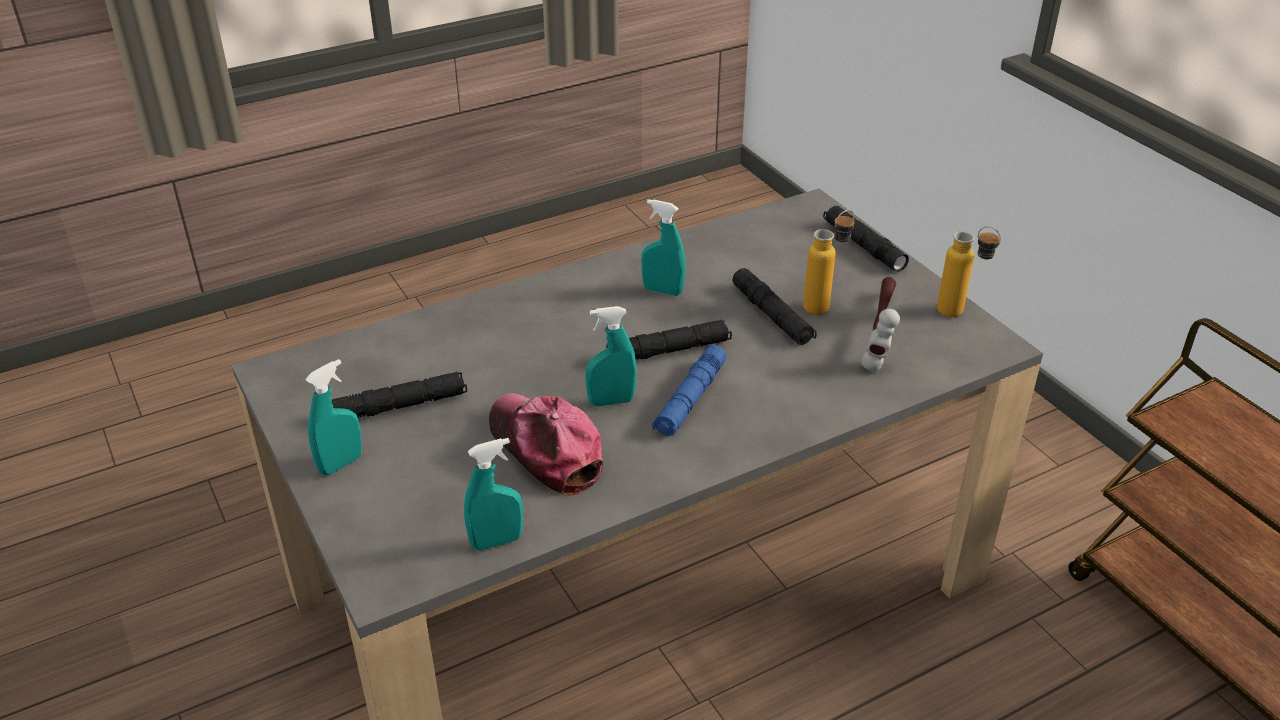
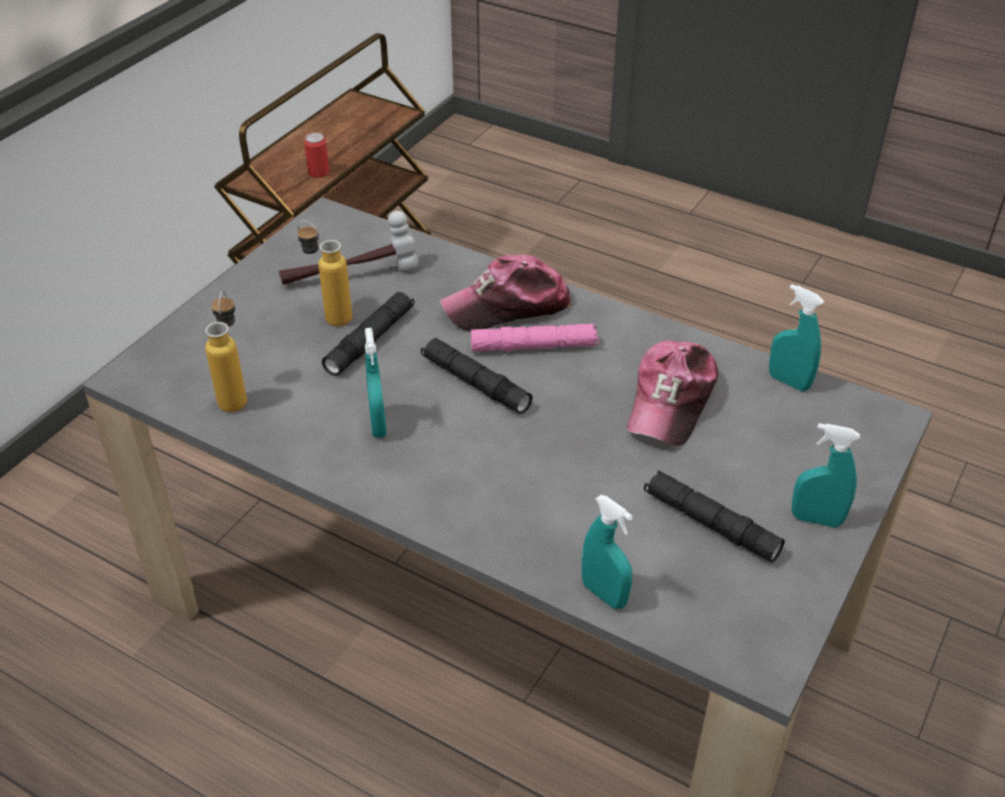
camera: 120 degrees left, 5 degrees up
turquoise spray bottle [585,306,637,407] -> turquoise spray bottle moved to [582,495,633,609]
blue flashlight [652,345,726,436] -> pink flashlight [471,323,599,352]
black flashlight [823,206,909,272] -> none
bottle [937,226,1001,317] -> bottle moved to [205,291,247,412]
none -> can [304,132,329,178]
none -> cap [440,255,571,331]

